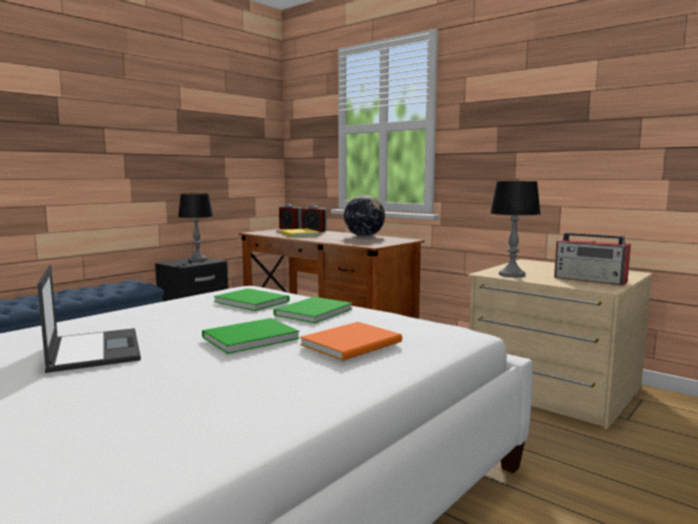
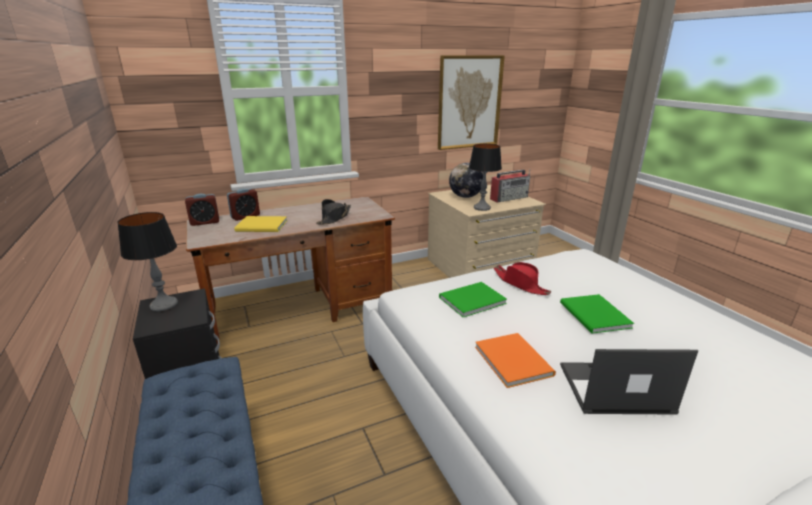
camera: 65 degrees left, 15 degrees up
green book [273,297,353,323] -> red hat [494,262,551,295]
orange book [300,322,402,361] -> orange book moved to [475,333,556,388]
globe [344,195,385,237] -> globe moved to [449,163,483,198]
none -> black hat [316,199,351,224]
none -> picture [438,55,505,150]

